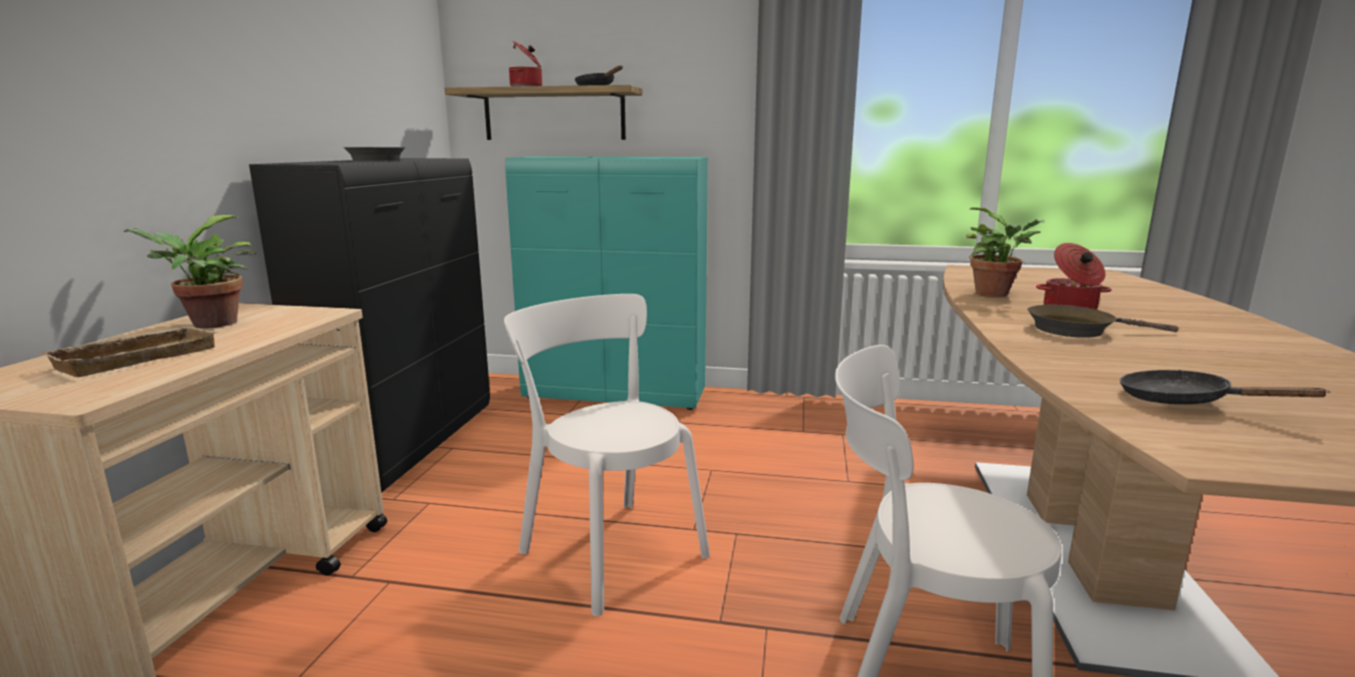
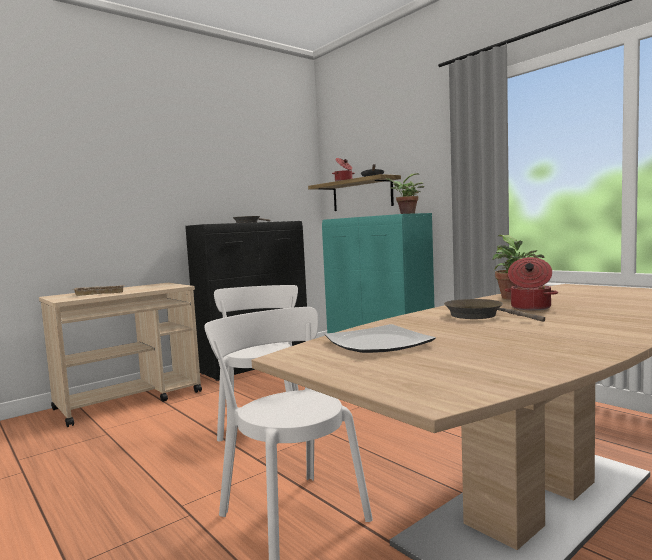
camera: 40 degrees right, 10 degrees down
potted plant [123,215,256,328] -> potted plant moved to [384,173,424,214]
black frying pan [1120,370,1330,404] -> plate [325,324,436,353]

